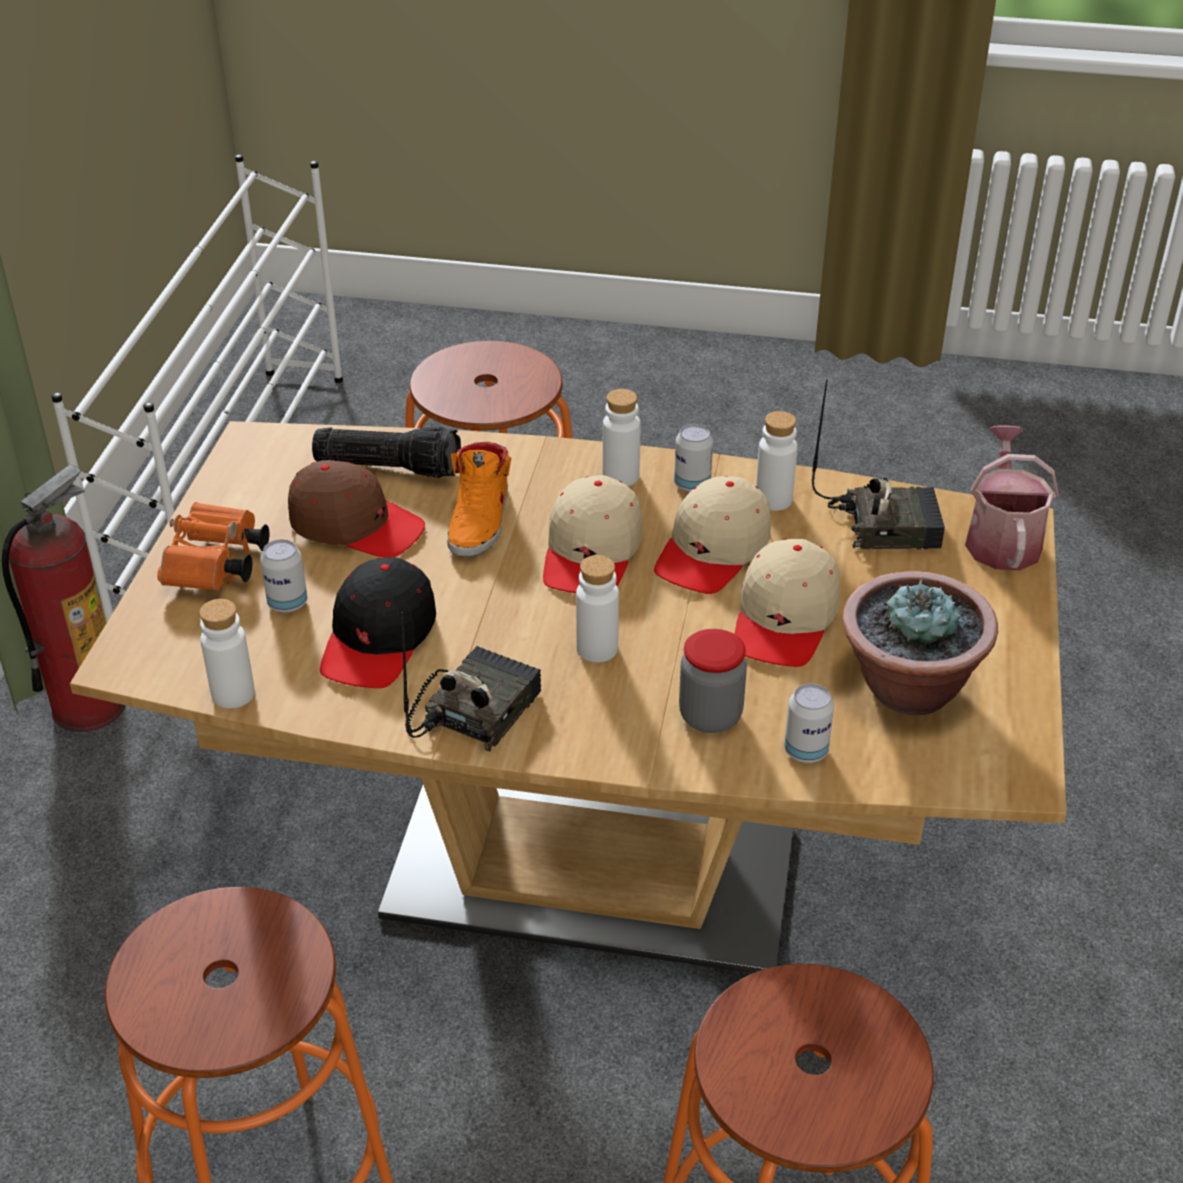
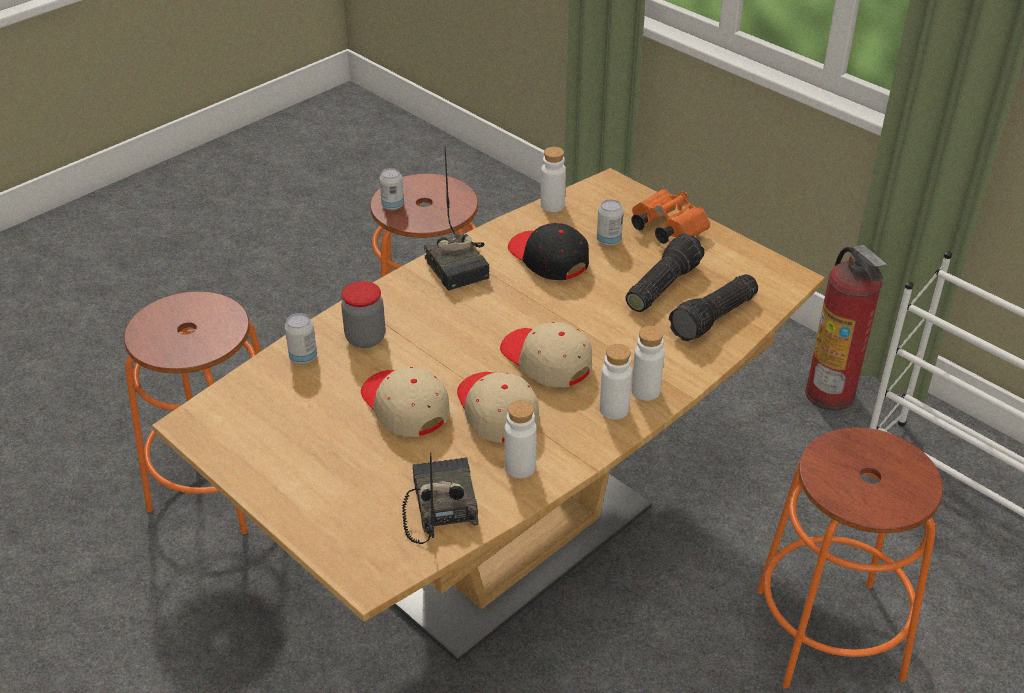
camera: 125 degrees right, 0 degrees up
brown cap [288,460,425,558] -> flashlight [625,233,704,312]
orange shoe [447,442,511,557] -> none
white bottle [576,555,619,662] -> white bottle moved to [631,326,664,401]
can [674,424,713,492] -> can moved to [379,168,404,210]
radio [812,379,945,550] -> radio turned 135 degrees clockwise [402,453,478,544]
potted plant [842,571,998,715] -> none
watering can [965,426,1059,571] -> none

